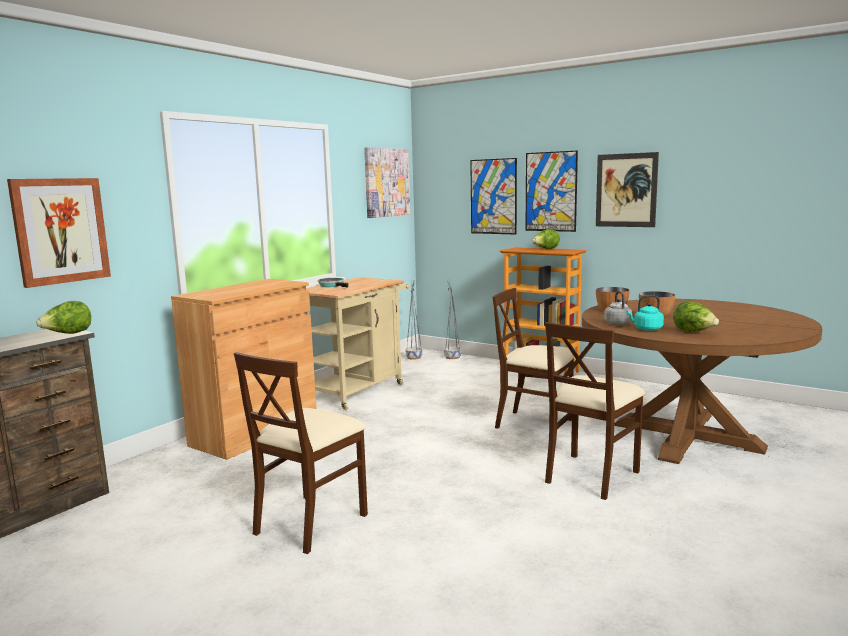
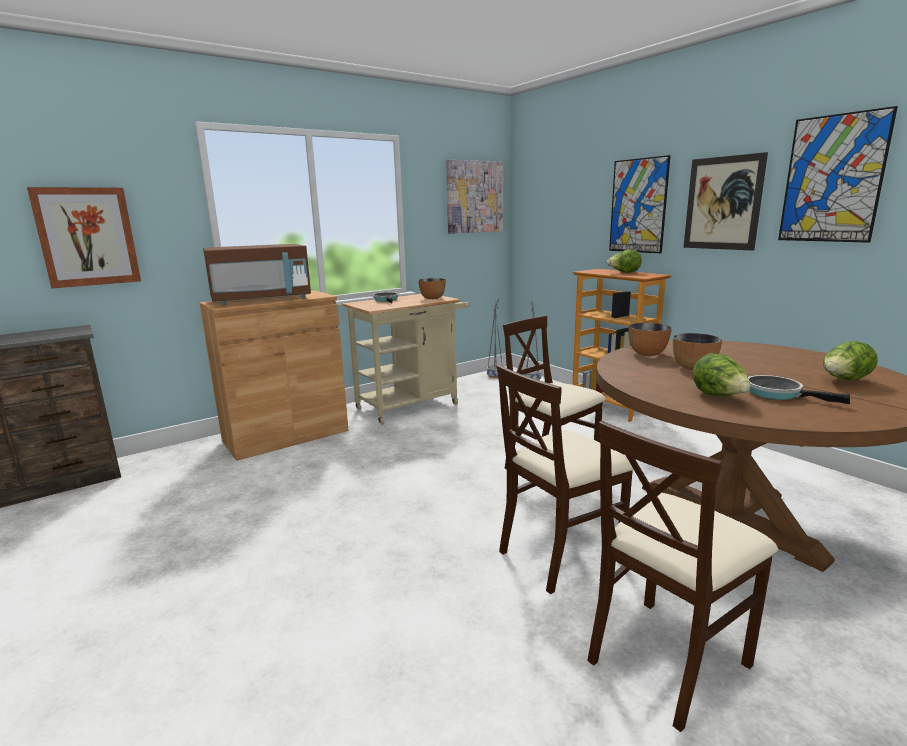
camera: 20 degrees right, 5 degrees up
lettuce [36,301,91,334] -> lettuce moved to [823,341,878,380]
beige chair [234,352,368,554] -> beige chair moved to [587,421,778,732]
picture [470,158,517,235] -> picture moved to [778,106,898,243]
grey kettle [604,291,632,325] -> none
turquoise kettle [626,295,664,331] -> none
none -> brown microwave [203,244,311,305]
none -> bowl [418,278,446,300]
none -> frying pan [748,375,850,404]

